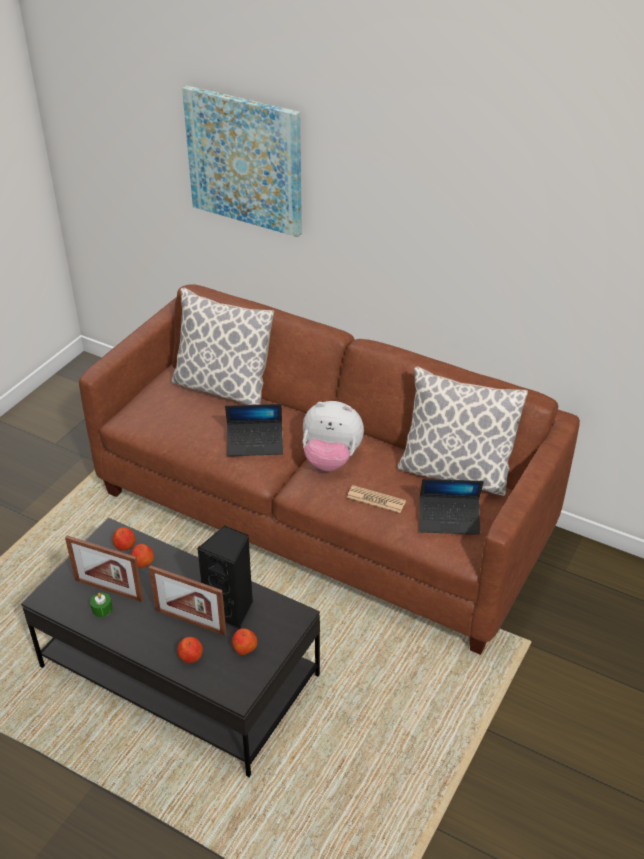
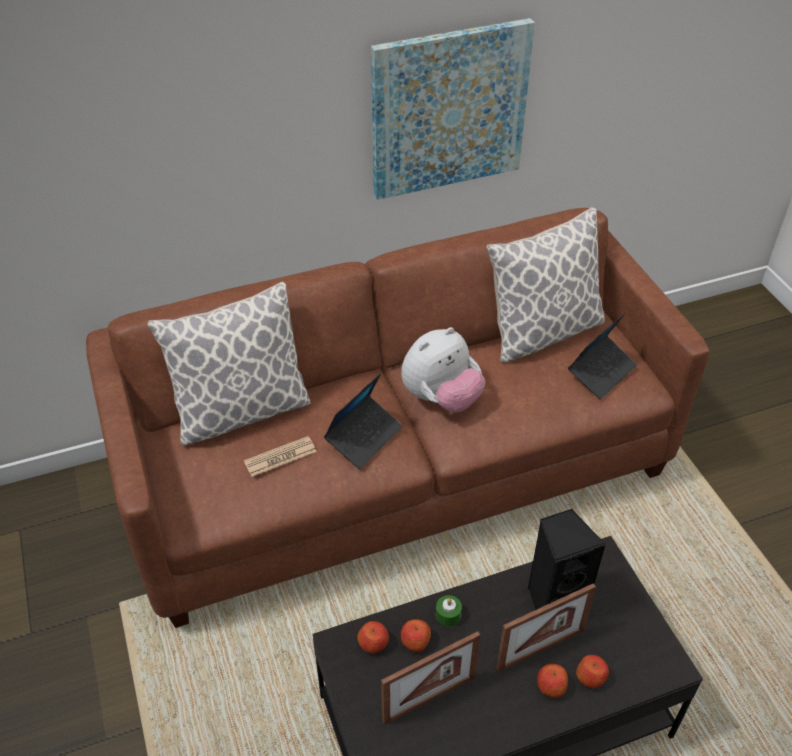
camera: 50 degrees left, 5 degrees up
green candle [90,593,112,617] -> green candle moved to [436,595,462,627]
picture [182,85,302,237] -> picture moved to [371,18,535,200]
apple [232,628,257,655] -> apple moved to [537,664,568,698]
newspaper [347,485,406,513] -> newspaper moved to [244,436,317,477]

